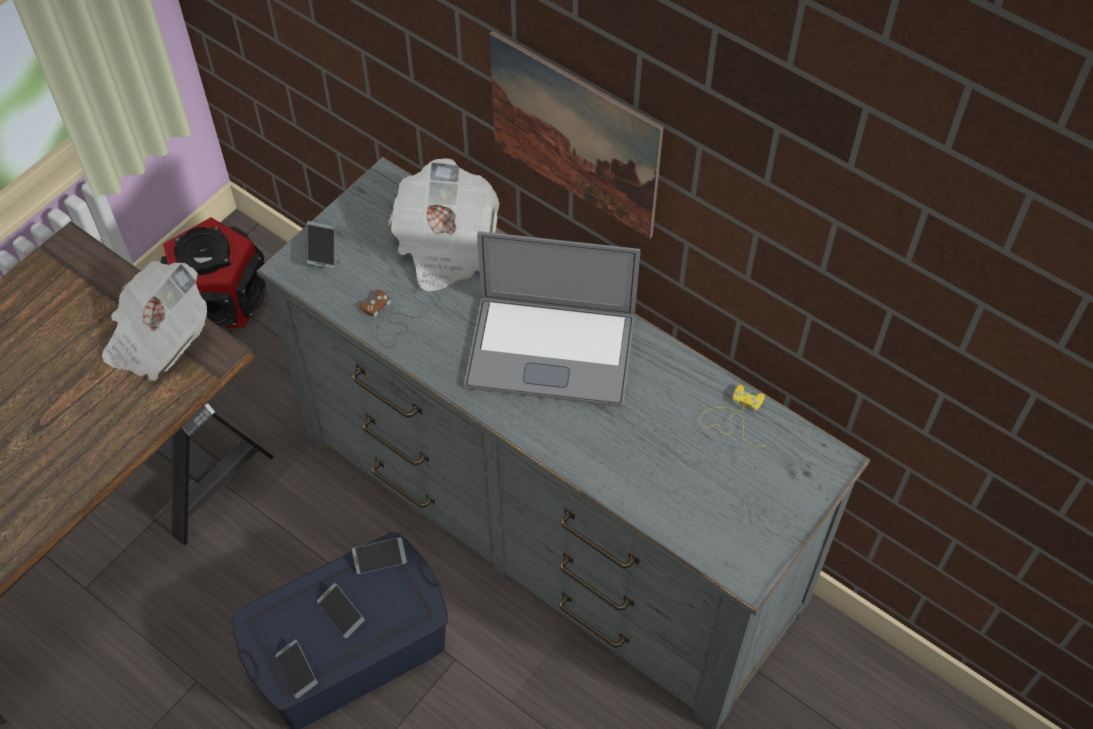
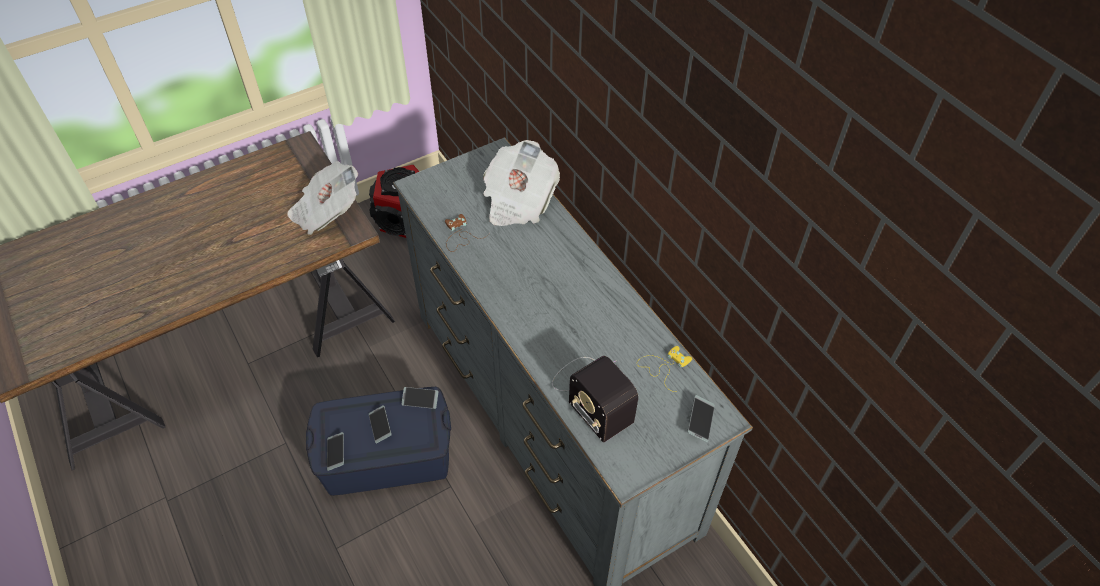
camera: 20 degrees right, 5 degrees down
phone [307,221,335,269] -> phone moved to [688,395,715,443]
laptop [464,231,640,407] -> none
picture [490,31,664,239] -> none
none -> radio [552,356,638,443]

